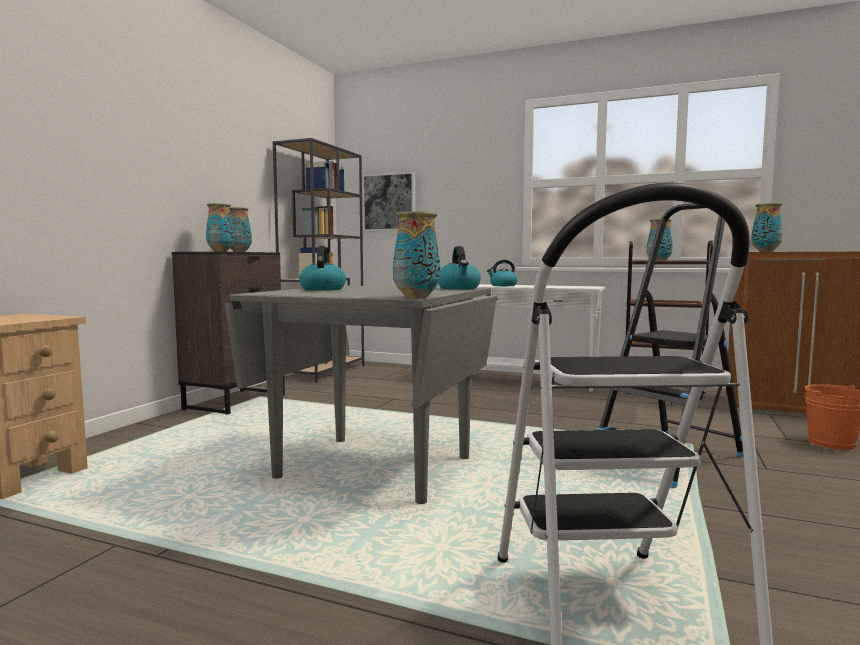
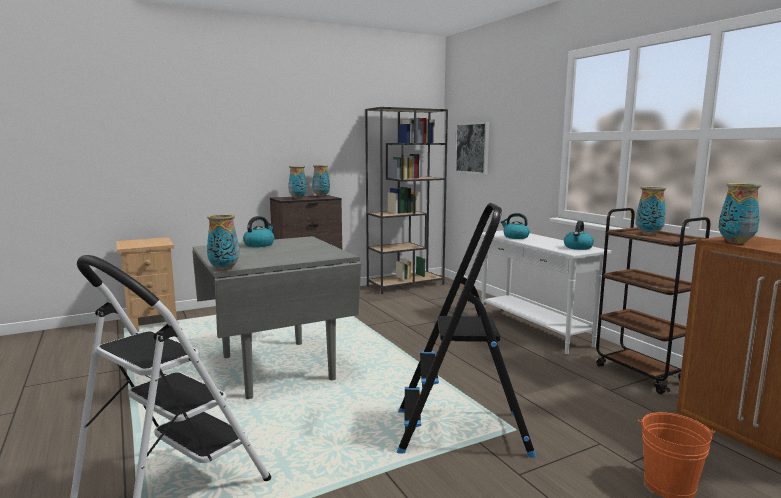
camera: 40 degrees right, 5 degrees up
kettle [438,246,481,289] -> kettle moved to [564,221,594,250]

